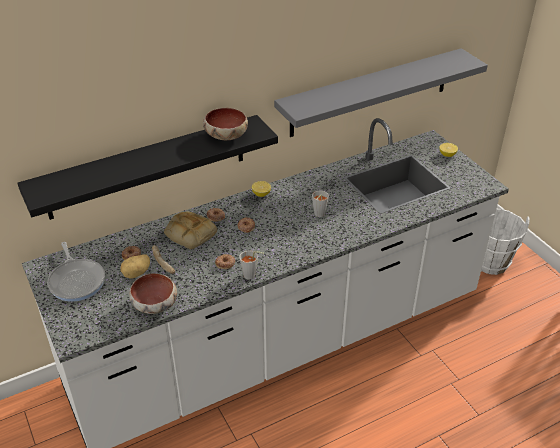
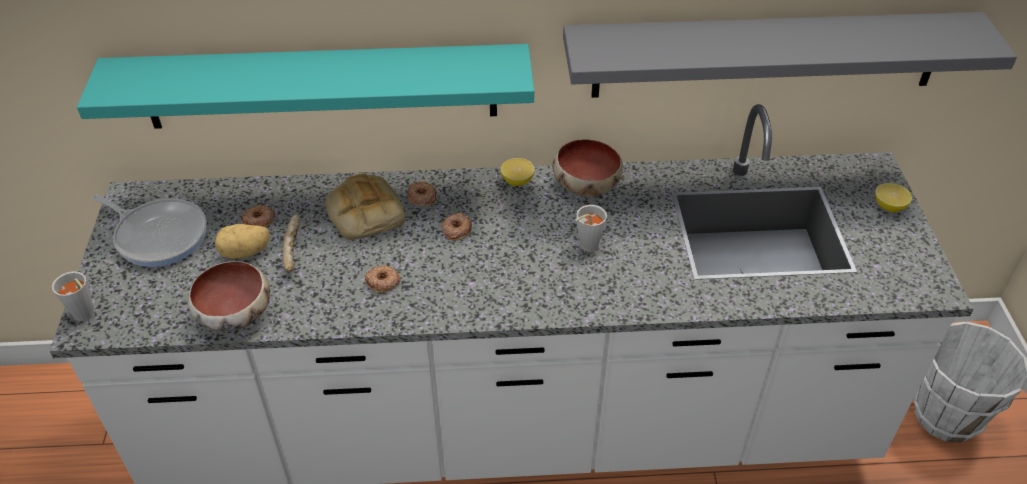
camera: 25 degrees right, 5 degrees up
black shelf [17,115,278,220] -> turquoise shelf [77,44,534,129]
frying pan [47,242,105,302] -> frying pan turned 60 degrees counterclockwise [92,195,207,267]
bowl [203,108,248,140] -> bowl moved to [553,139,623,197]
grey cup [239,250,264,279] -> grey cup moved to [52,271,94,321]

